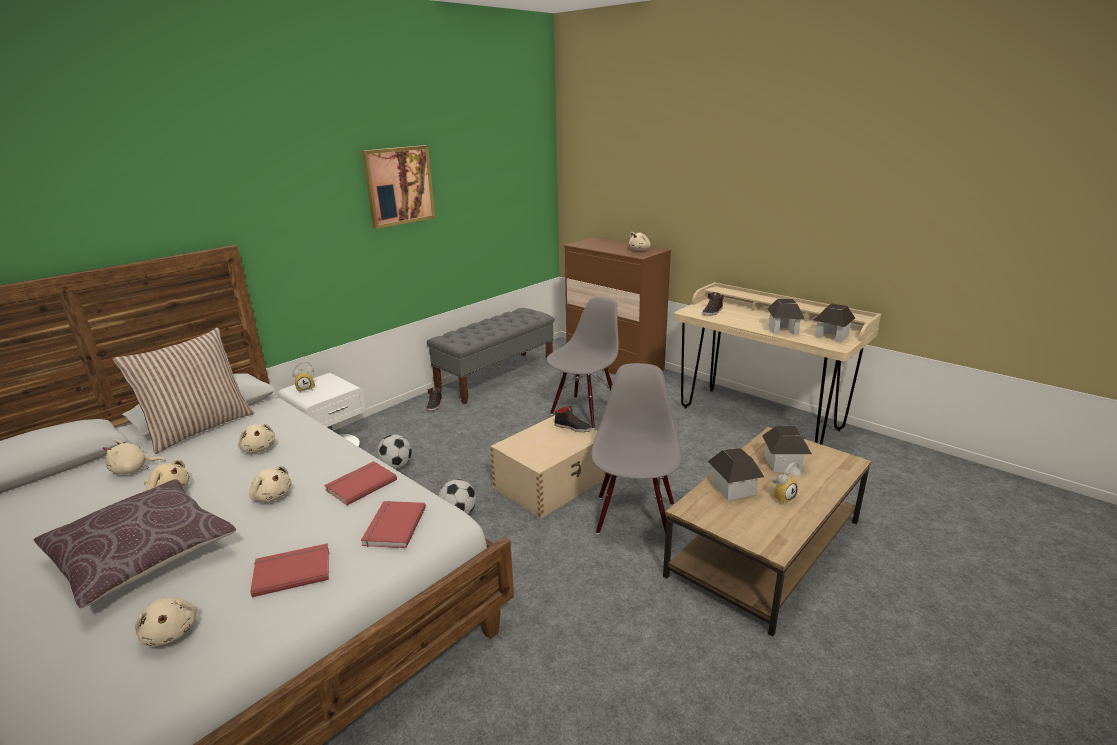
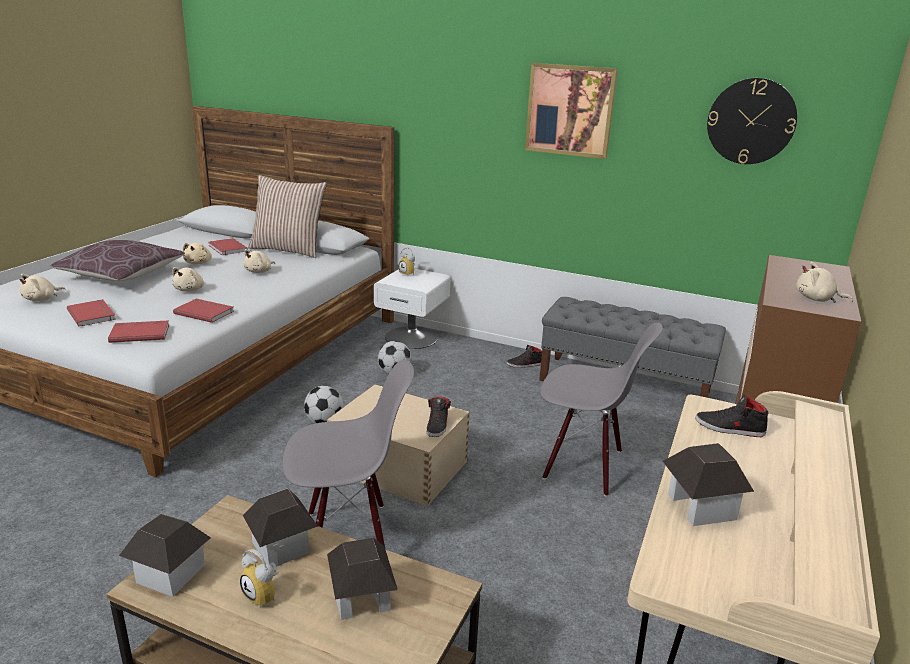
camera: 70 degrees right, 0 degrees up
beige plush toy [103,439,166,474] -> red book [208,238,248,255]
toy house [814,303,855,343] -> toy house moved to [119,514,211,597]
none -> wall clock [707,78,797,164]

